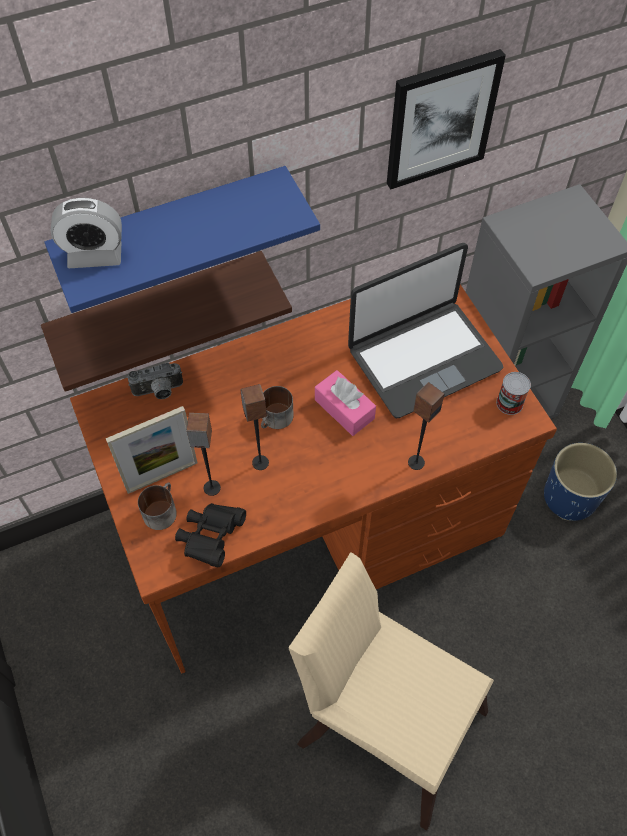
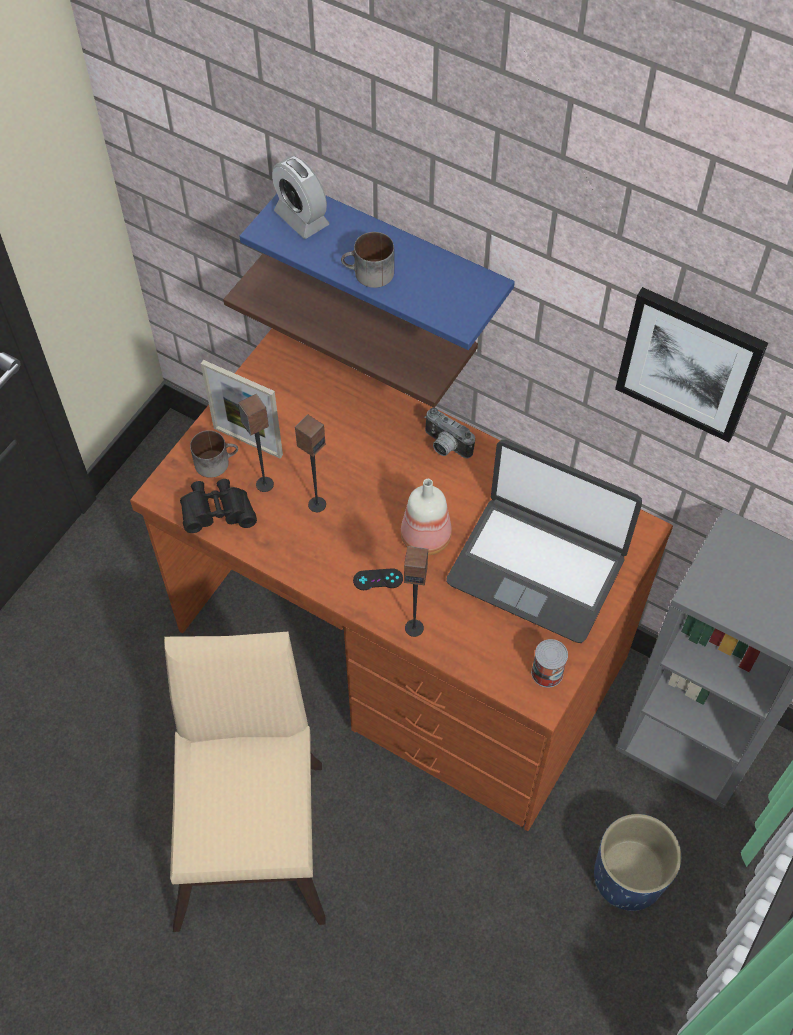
camera: 55 degrees right, 0 degrees up
camera [128,363,183,399] -> camera moved to [424,408,475,458]
mug [261,386,294,429] -> mug moved to [341,232,394,288]
pink tissue box [315,370,376,436] -> bottle [401,479,452,555]
none -> black game controller [353,568,403,590]

